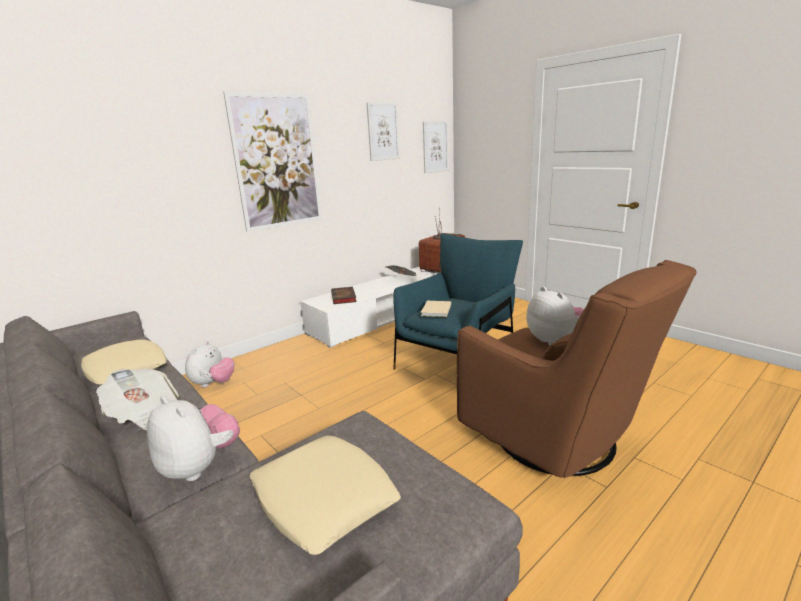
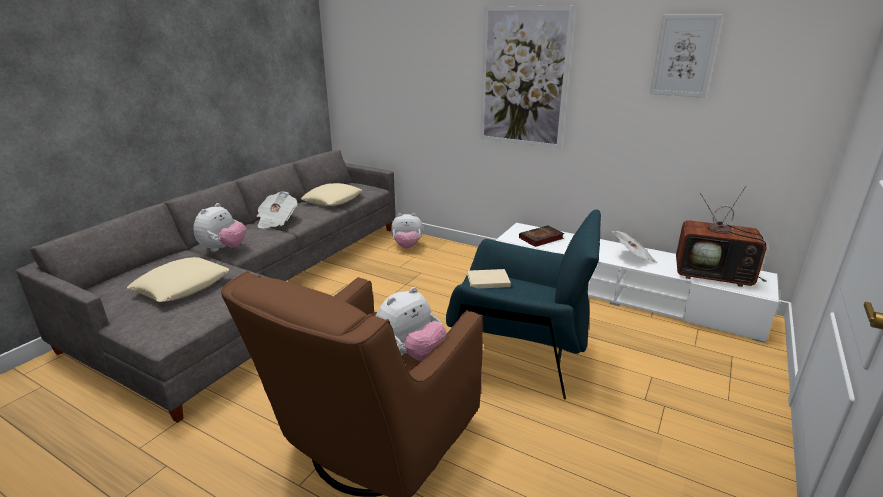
camera: 70 degrees right, 5 degrees up
picture [423,121,448,173] -> none

